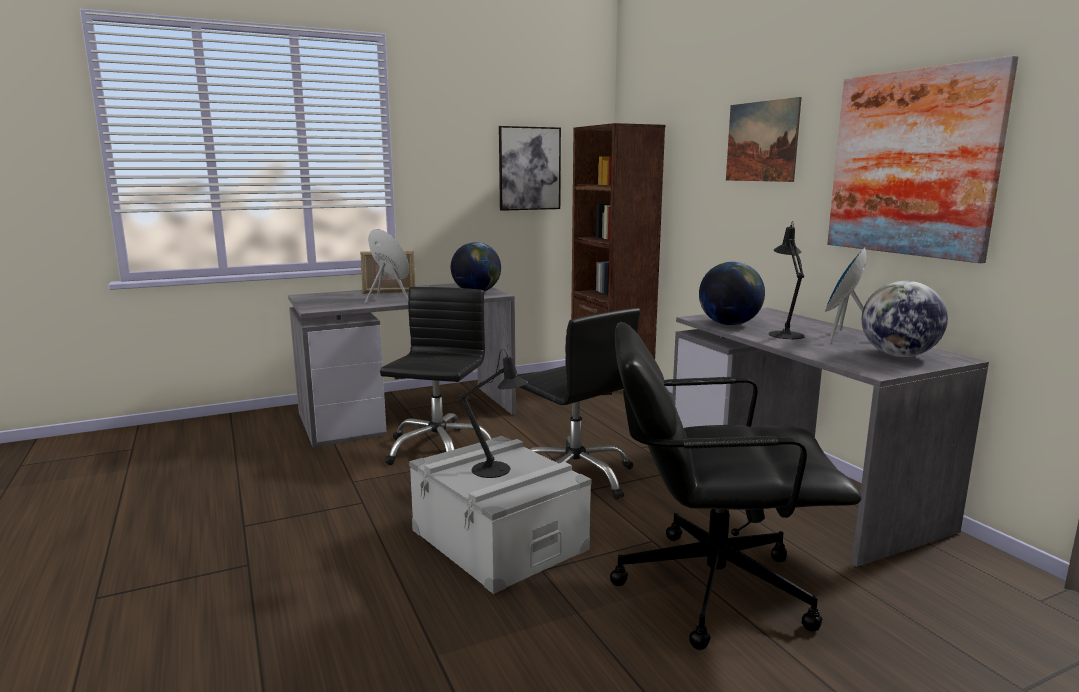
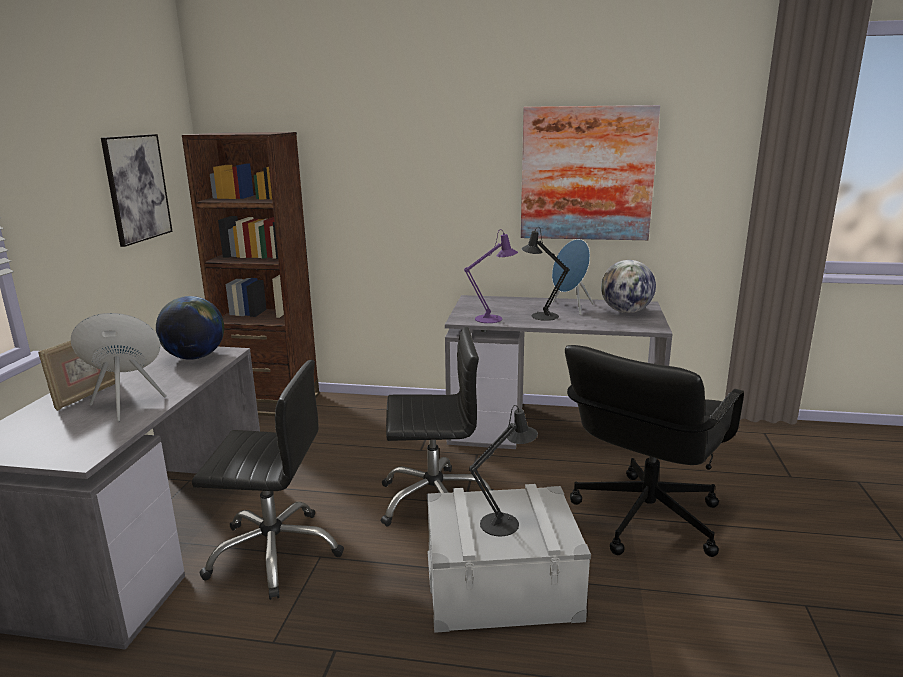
camera: 55 degrees left, 5 degrees up
black office chair [380,287,492,465] -> black office chair turned 135 degrees clockwise [192,360,344,600]
globe [699,262,765,325] -> purple table lamp [464,229,518,323]
picture [726,97,802,182] -> none

